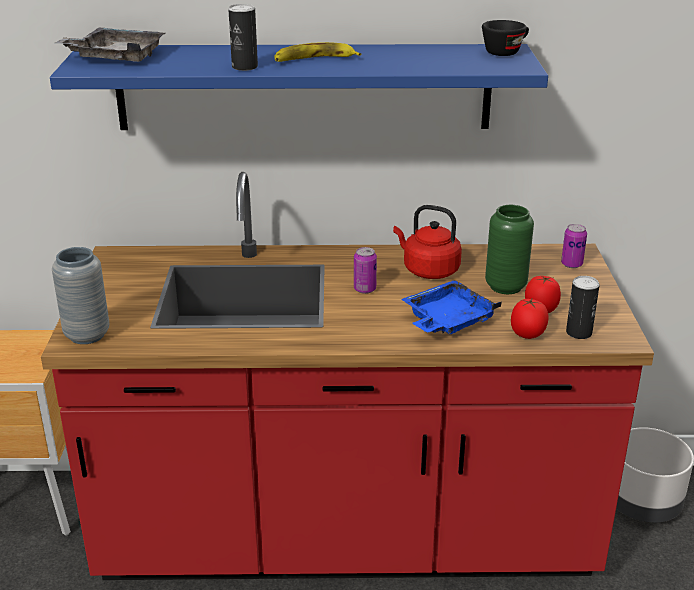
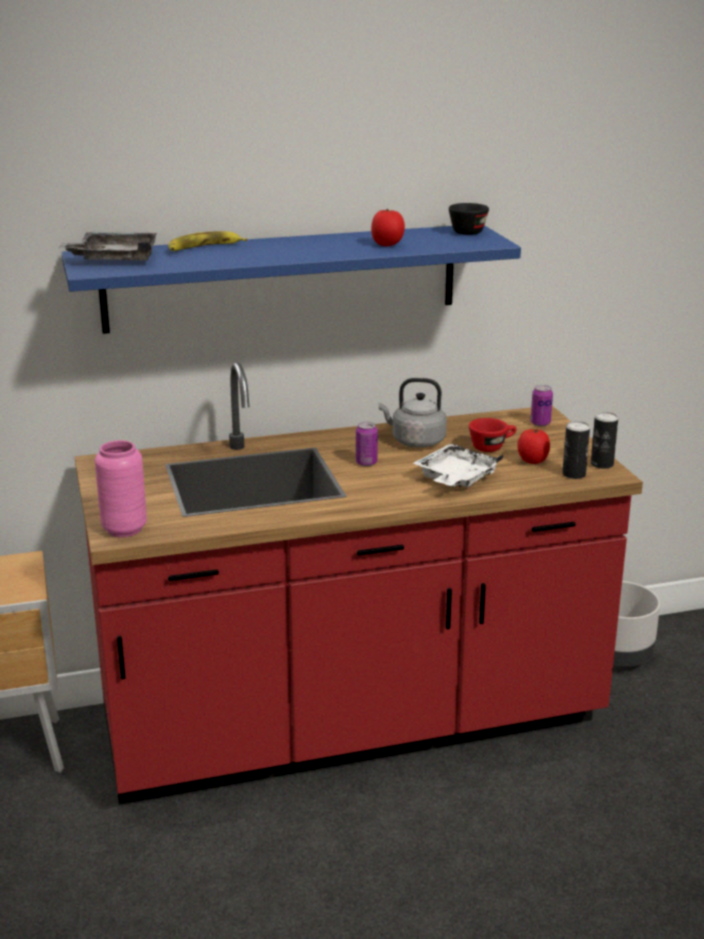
camera: 15 degrees left, 5 degrees down
grey vase [52,247,110,344] -> pink vase [95,440,147,537]
can [228,4,258,71] -> can moved to [591,412,618,469]
banana [274,42,361,62] -> banana moved to [168,231,247,251]
red kettle [393,205,462,279] -> grey kettle [379,378,447,448]
blue tray [401,280,502,334] -> white tray [413,444,503,487]
green vase [485,205,534,294] -> red cup [469,418,516,452]
tomato [511,299,548,339] -> tomato moved to [371,209,405,246]

